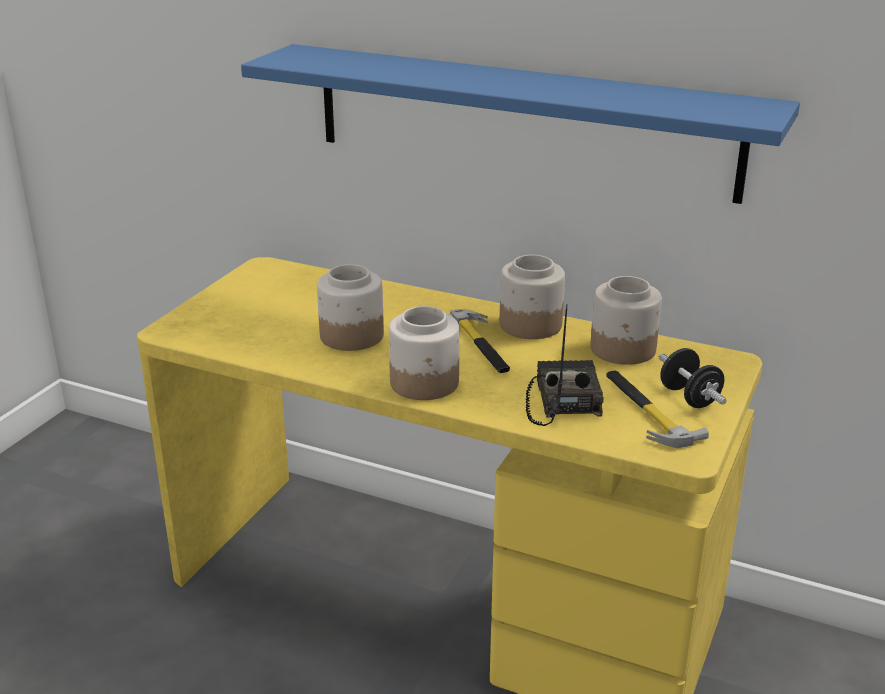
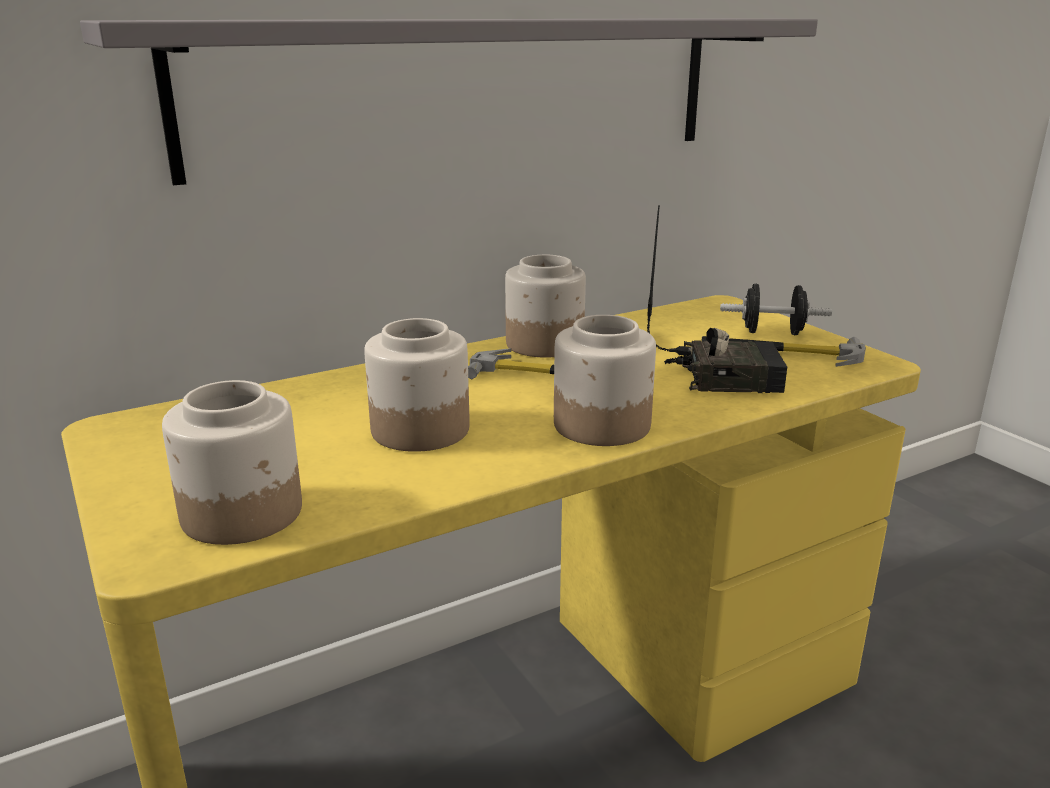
camera: 55 degrees left, 5 degrees down
blue shelf [241,44,800,204] -> grey shelf [80,18,818,185]
radio [526,304,604,426] -> radio turned 150 degrees clockwise [647,205,787,393]
jar [591,276,662,365] -> jar moved to [162,380,302,545]

